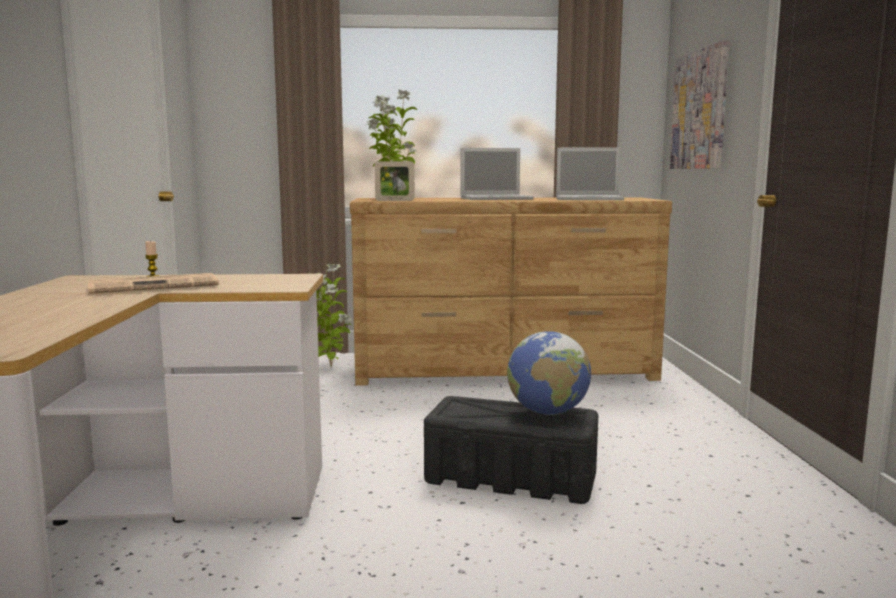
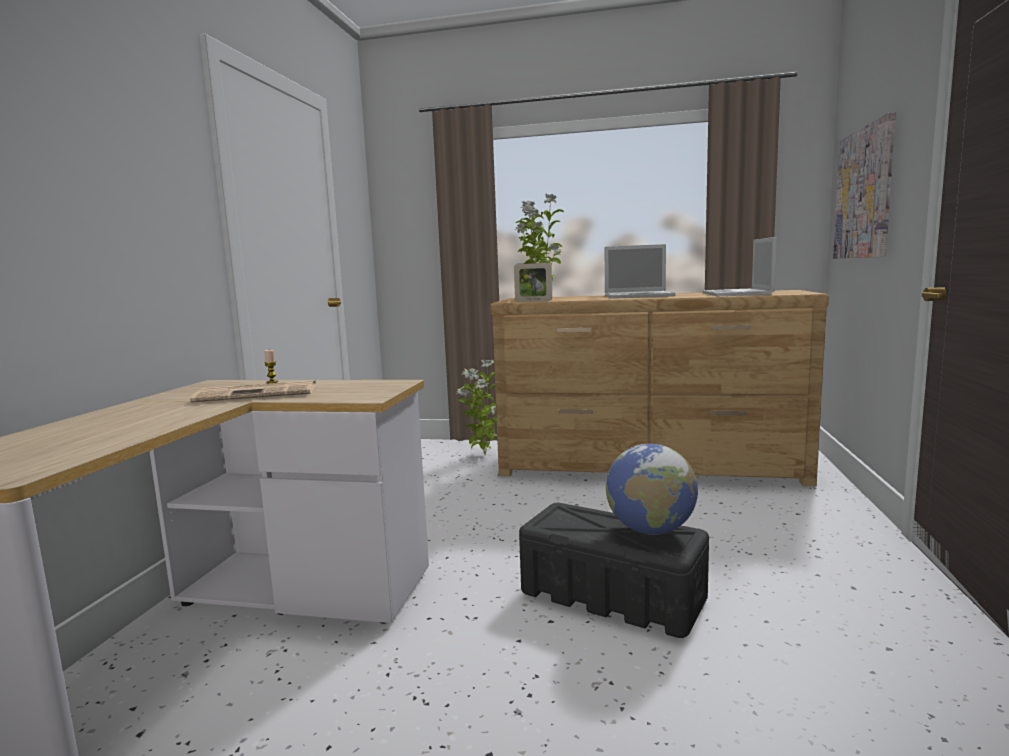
camera: 15 degrees right, 0 degrees up
laptop [556,147,624,200] -> laptop turned 75 degrees clockwise [703,237,777,296]

